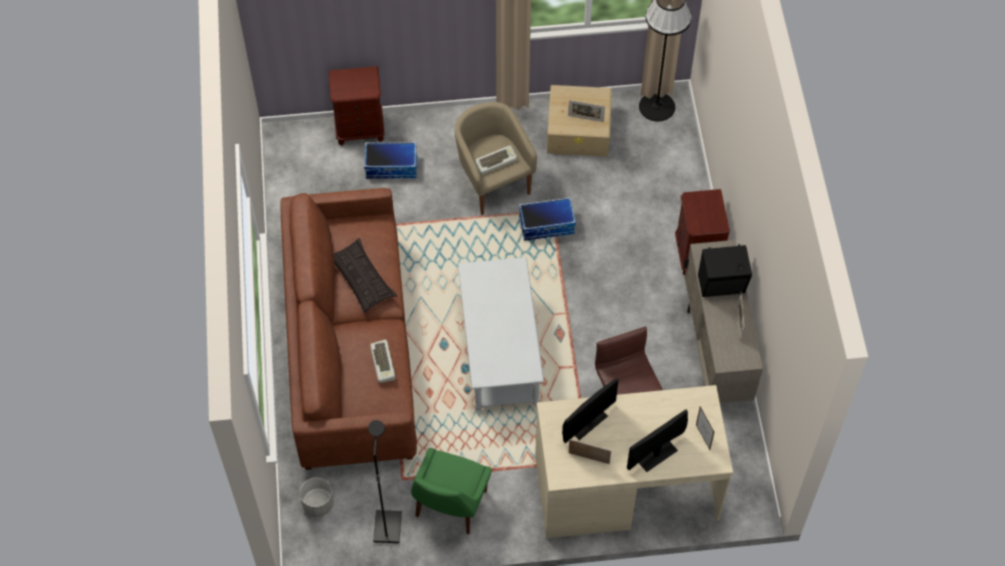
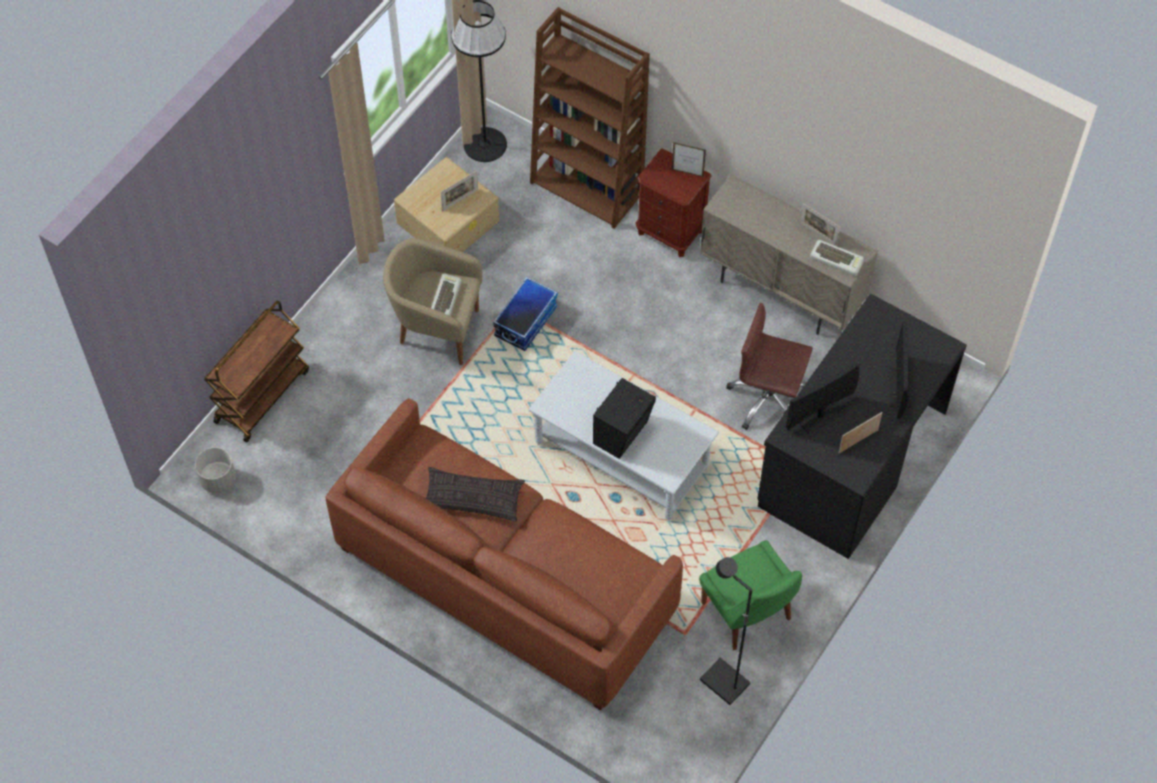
camera: 50 degrees left, 0 degrees up
grey planter [300,478,334,517] -> grey planter moved to [195,447,236,493]
brown nightstand [328,66,385,146] -> brown cart [204,301,309,442]
storage box [364,142,418,178] -> none
keyboard [370,340,395,383] -> keyboard moved to [810,240,864,276]
beige desk [535,385,733,538] -> black desk [757,294,967,559]
monitor [562,378,619,443] -> monitor turned 120 degrees counterclockwise [786,362,859,434]
picture frame [696,407,714,450] -> picture frame moved to [672,142,706,177]
black speaker [698,244,752,297] -> black speaker moved to [593,378,656,459]
none -> brown bookcase [530,7,650,229]

